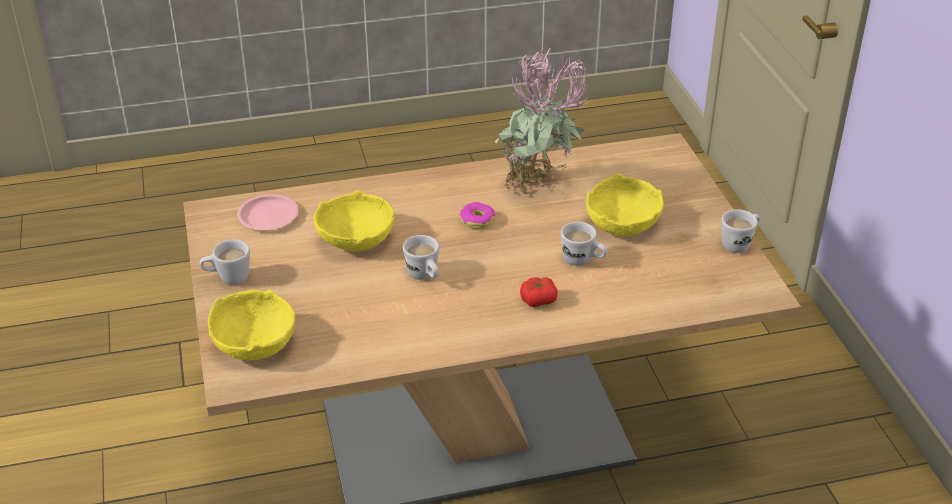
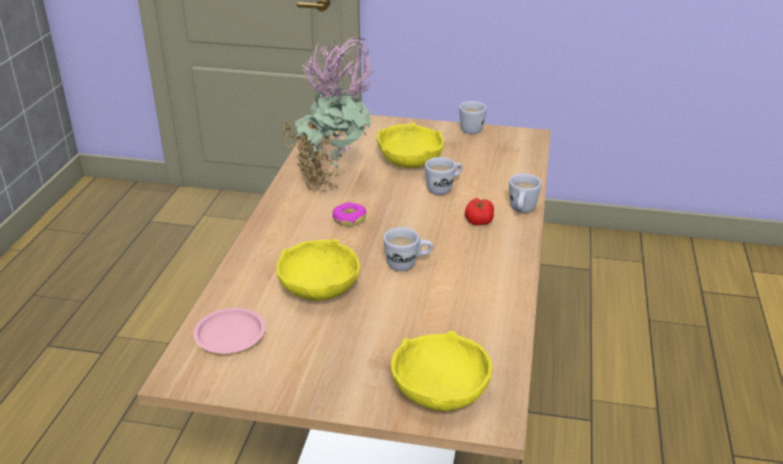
camera: 65 degrees left, 5 degrees down
white mug [200,240,250,285] -> white mug moved to [509,173,542,213]

